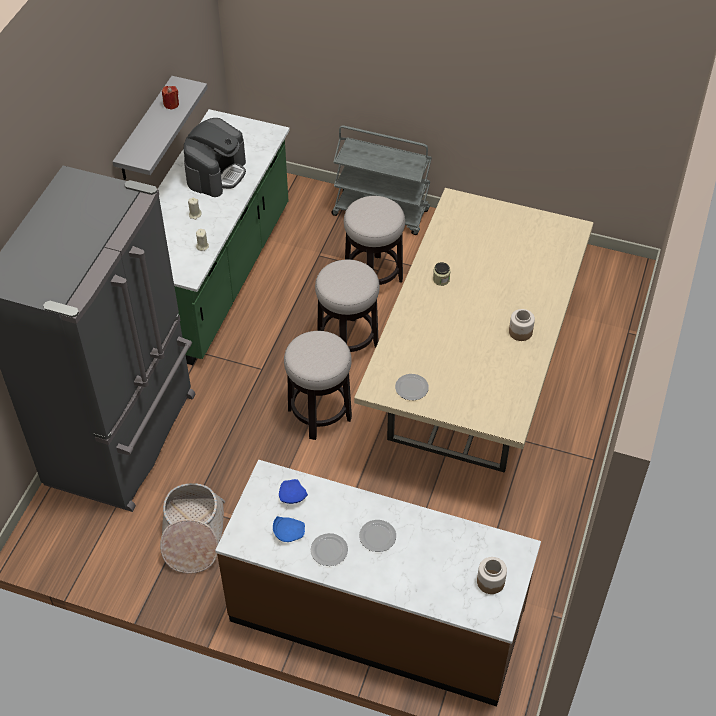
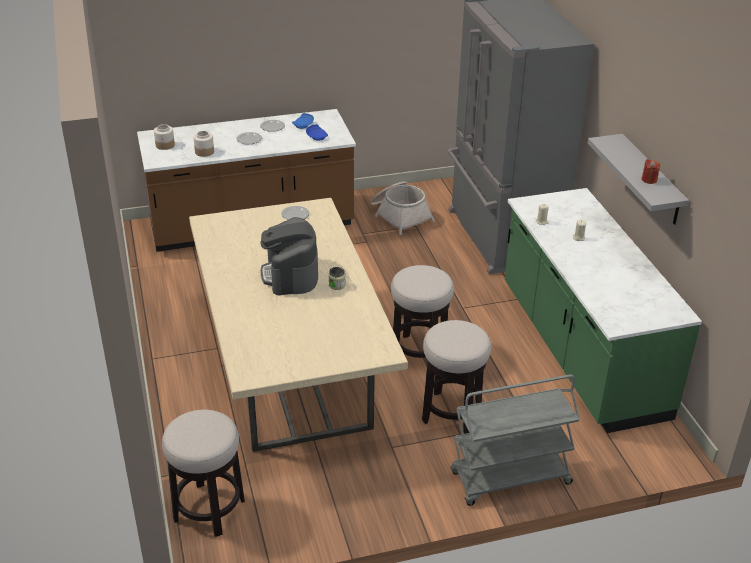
camera: 145 degrees right, 15 degrees down
coffee machine [184,118,246,197] -> coffee machine moved to [261,217,318,295]
stool [284,331,352,440] -> stool moved to [162,410,245,537]
jar [509,309,535,341] -> jar moved to [194,131,214,157]

